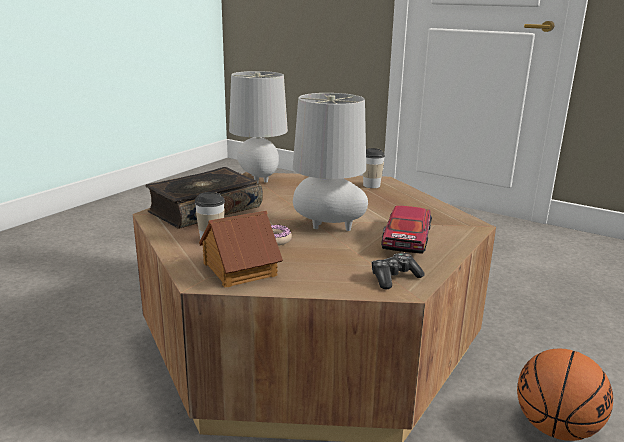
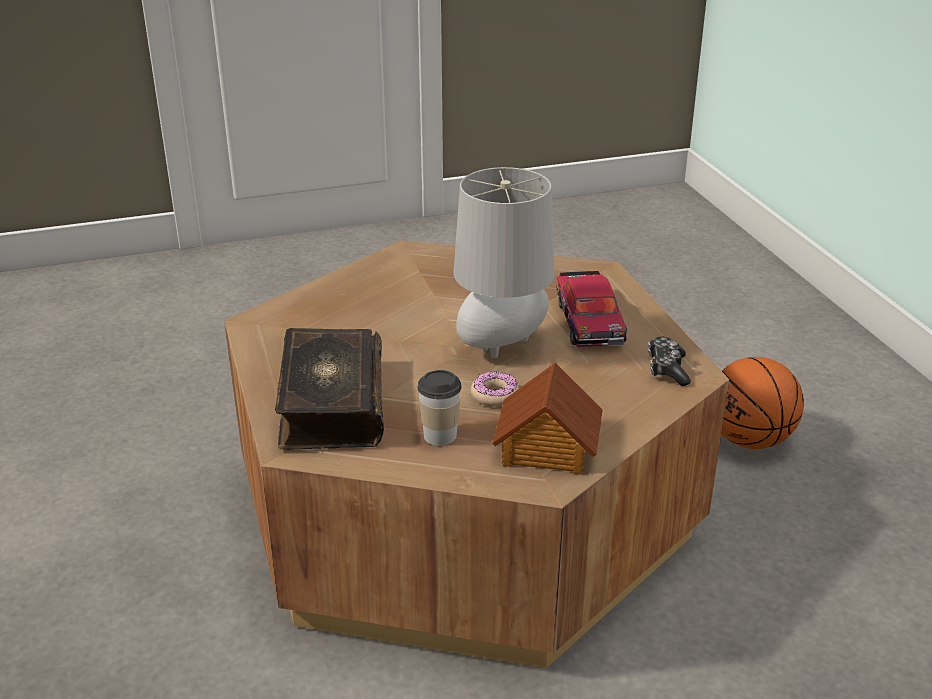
camera: 50 degrees left, 10 degrees up
grey table lamp [229,71,288,184] -> none
cup [363,148,385,188] -> none
toy car [381,206,432,254] -> toy car turned 150 degrees counterclockwise [557,271,627,347]

